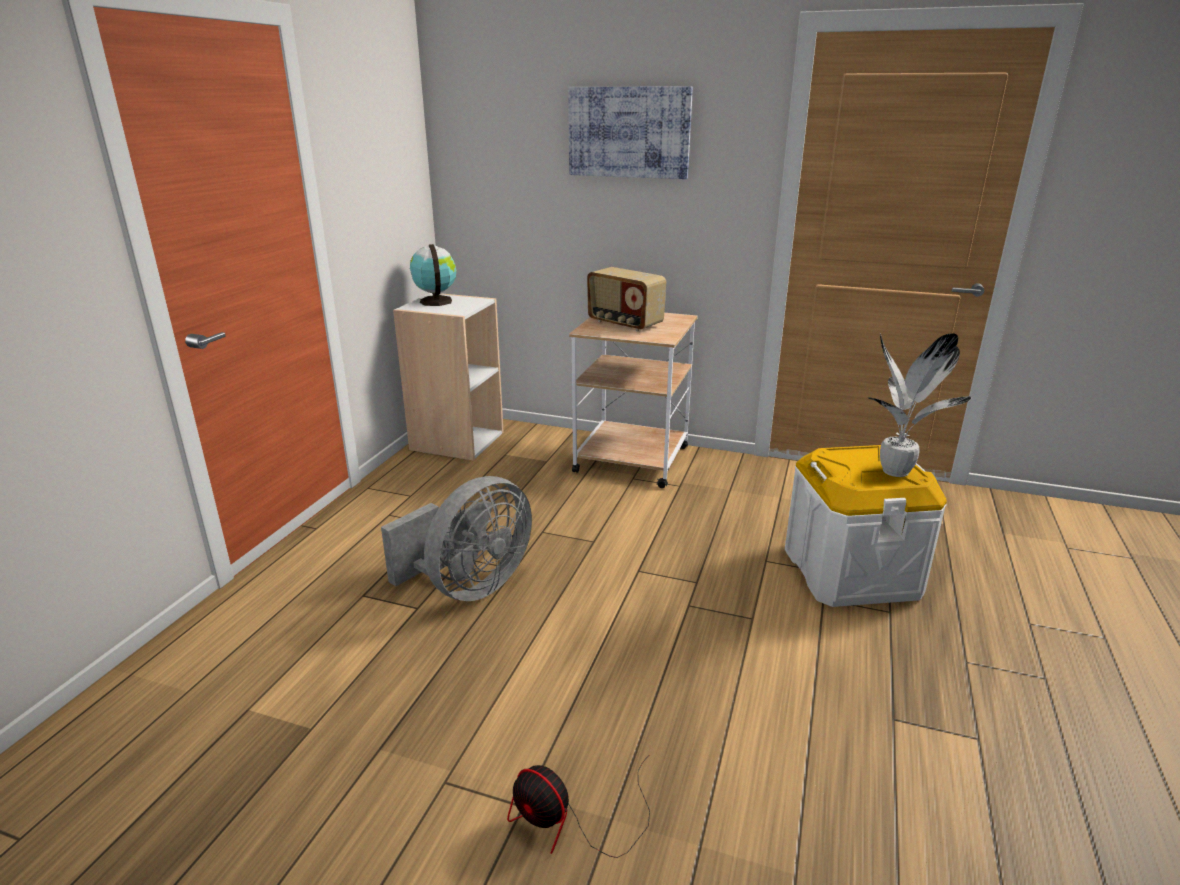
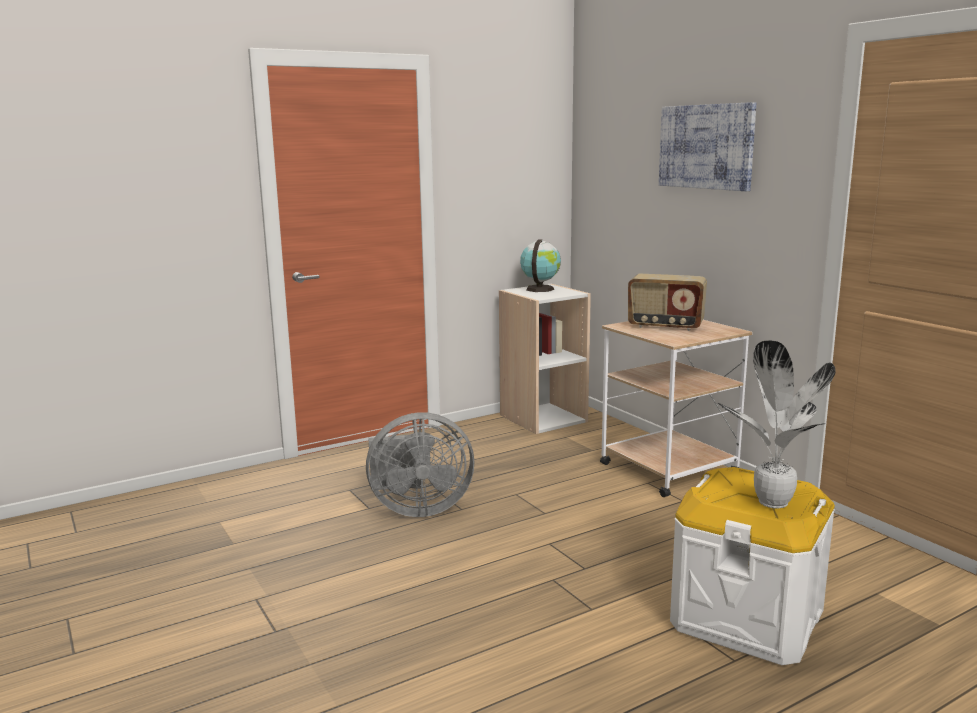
camera: 40 degrees right, 10 degrees down
fan [507,755,650,858] -> none
radio [587,267,666,331] -> radio turned 60 degrees counterclockwise [628,274,707,331]

